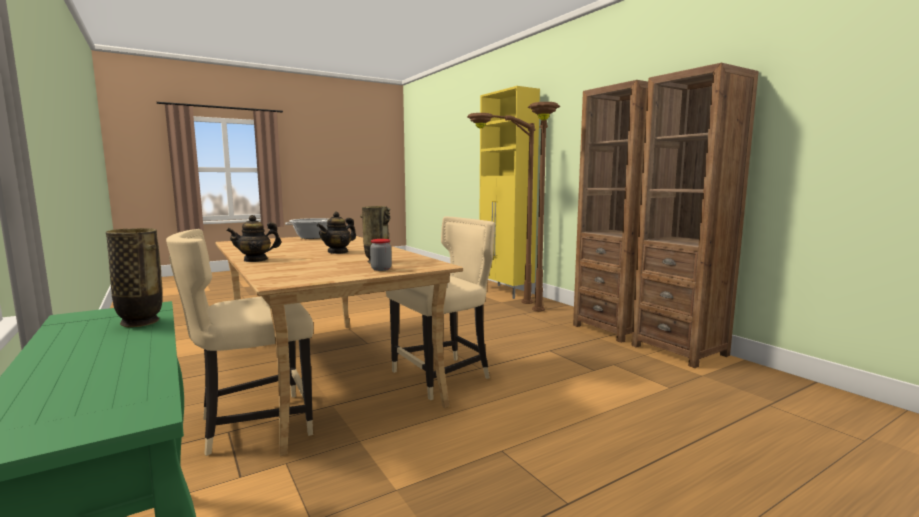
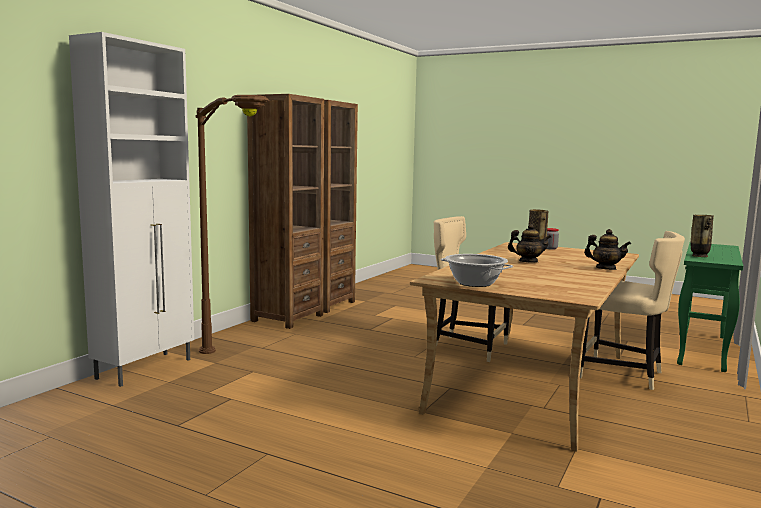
camera: 120 degrees left, 0 degrees up
yellow cabinet [479,86,540,299] -> white cabinet [69,32,194,387]
brown floor lamp [528,102,560,312] -> none

